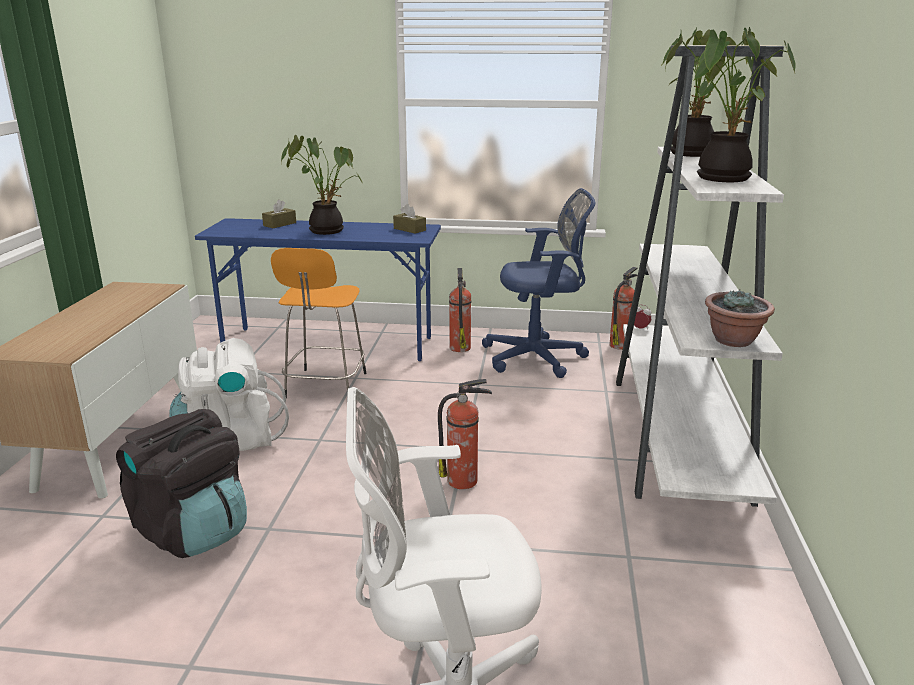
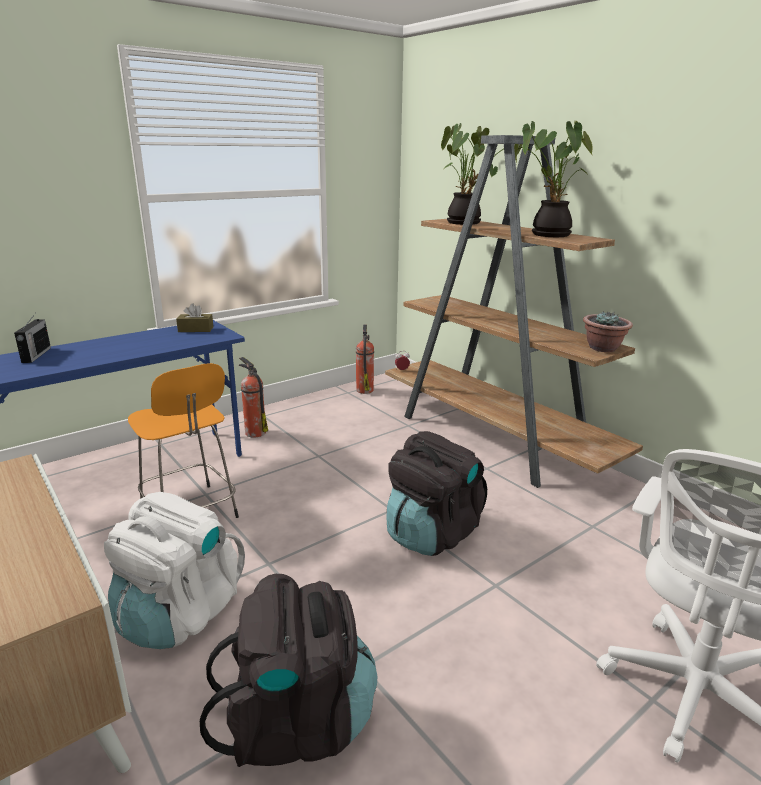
camera: 45 degrees left, 0 degrees up
brown tissue box [262,199,296,228] -> radio [14,314,51,363]
potted plant [281,135,363,235] -> none
fire extinguisher [438,379,492,489] -> black backpack [387,431,487,556]
blue office chair [482,188,595,378] -> none
white bookcase [616,45,784,507] -> brown bookcase [385,135,643,488]

